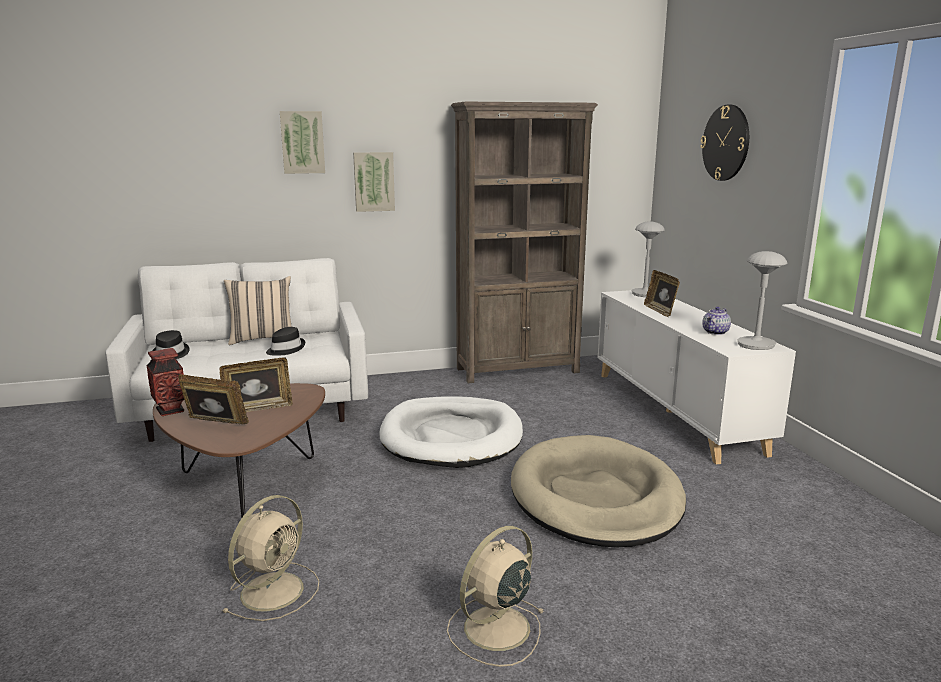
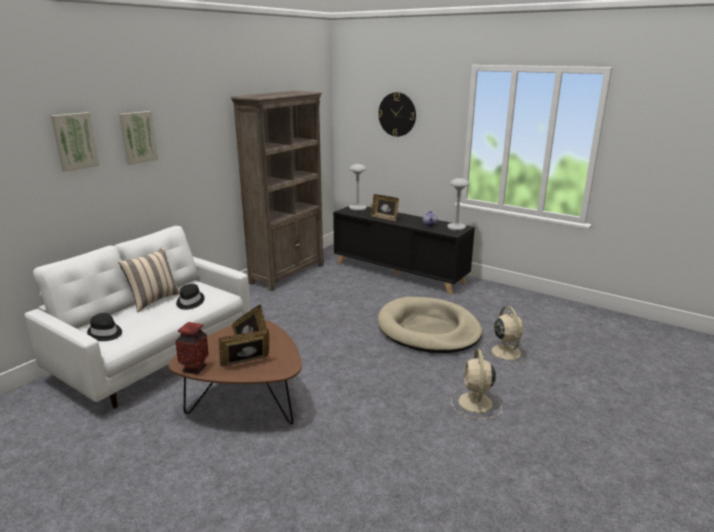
camera: 40 degrees left, 5 degrees up
beige fan [222,495,319,621] -> beige fan moved to [483,306,528,365]
picture [353,152,395,212] -> picture moved to [51,112,100,172]
white dog bed [380,396,523,468] -> none
white cabinet [597,290,796,465] -> black cabinet [333,204,475,295]

